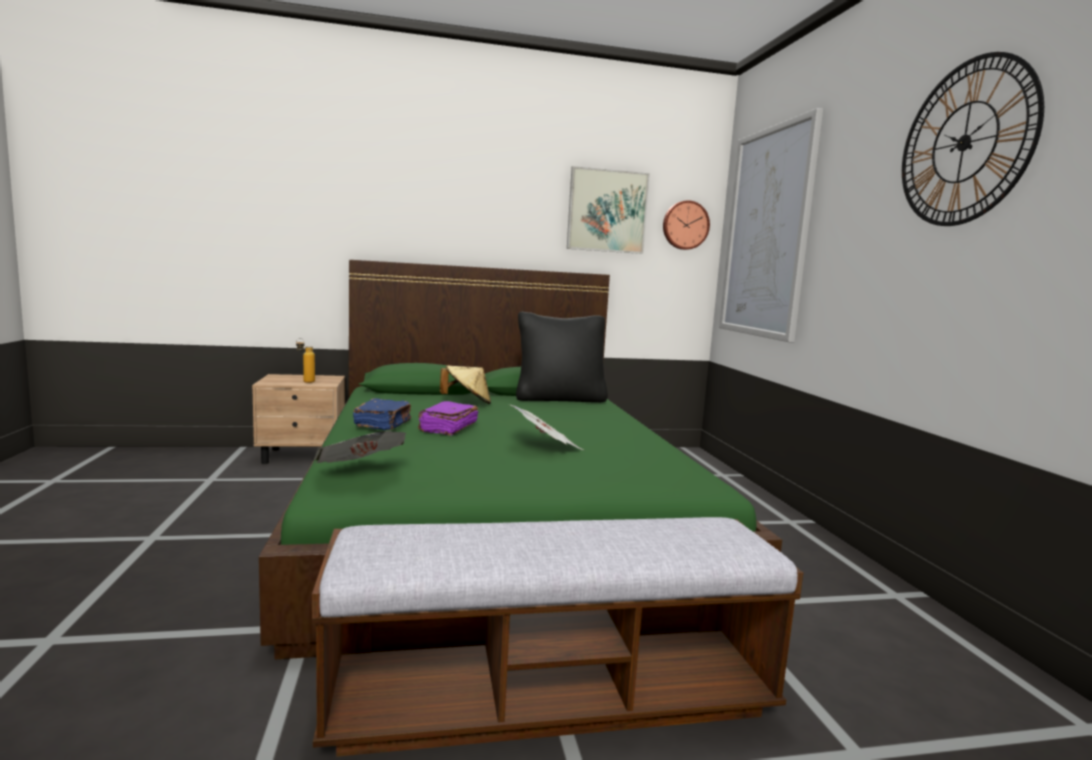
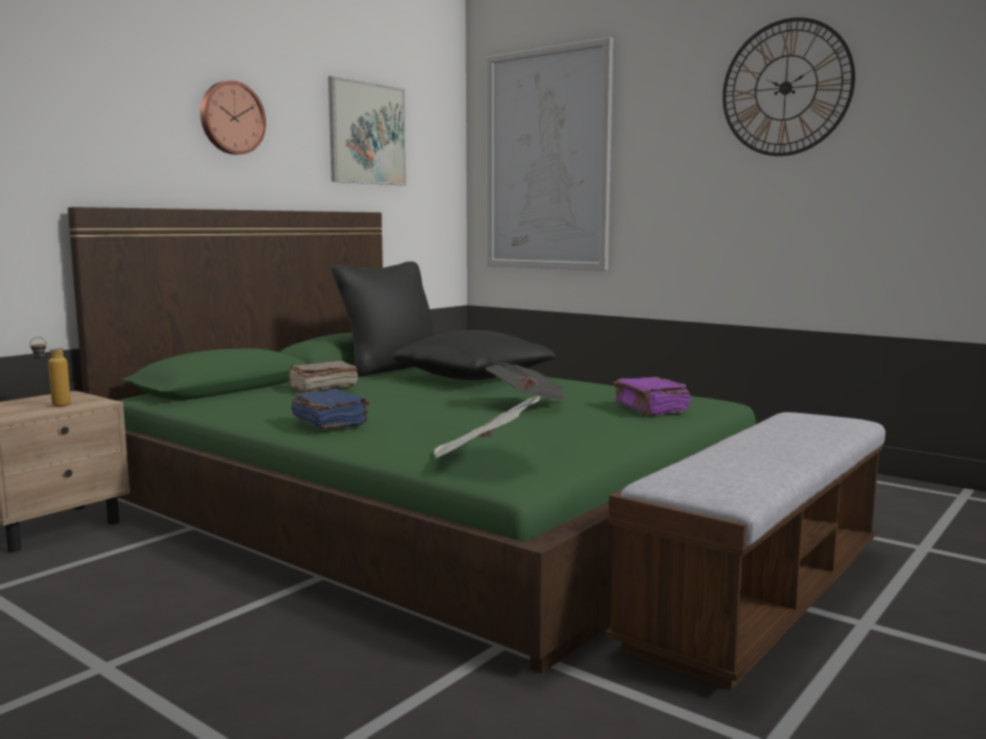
camera: 40 degrees left, 0 degrees up
purple book [418,401,478,436] -> purple book moved to [613,377,691,416]
beige hat [440,365,491,404] -> brown book [288,361,358,393]
wall clock [663,200,710,250] -> wall clock moved to [200,80,266,155]
none -> black pillow [393,330,556,380]

